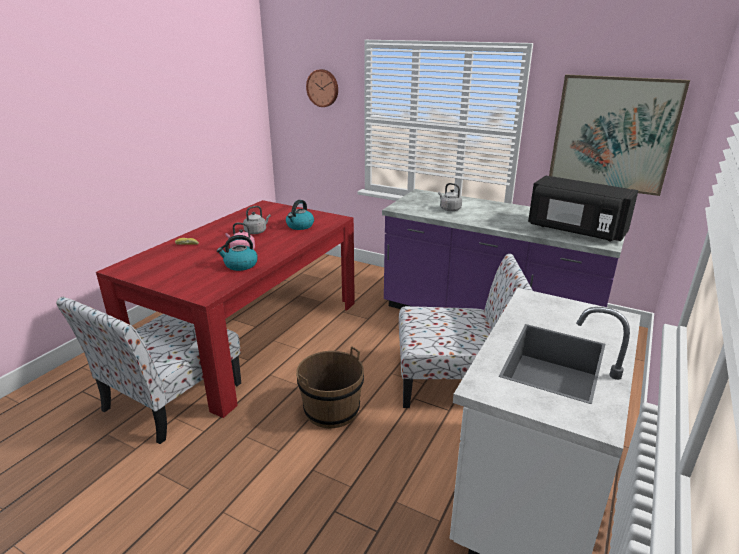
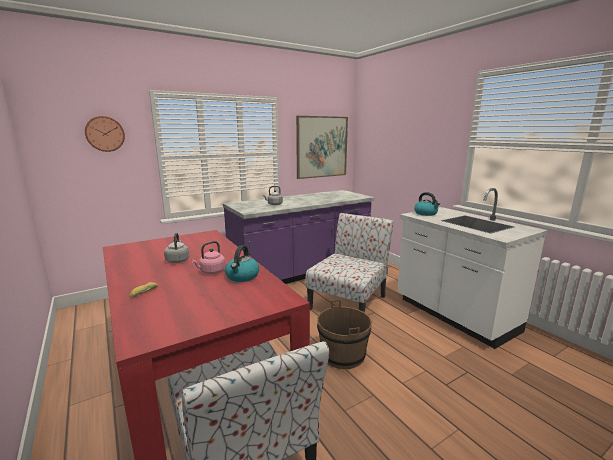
camera: 60 degrees left, 10 degrees down
kettle [286,200,314,230] -> kettle moved to [414,192,440,216]
black microwave [528,176,638,241] -> none

